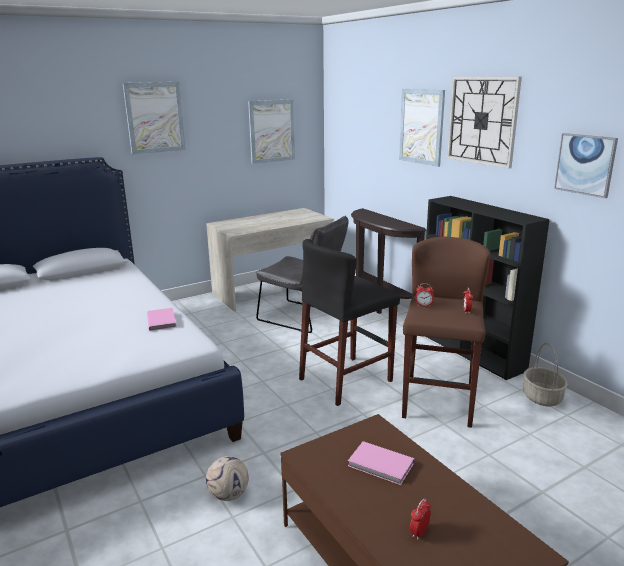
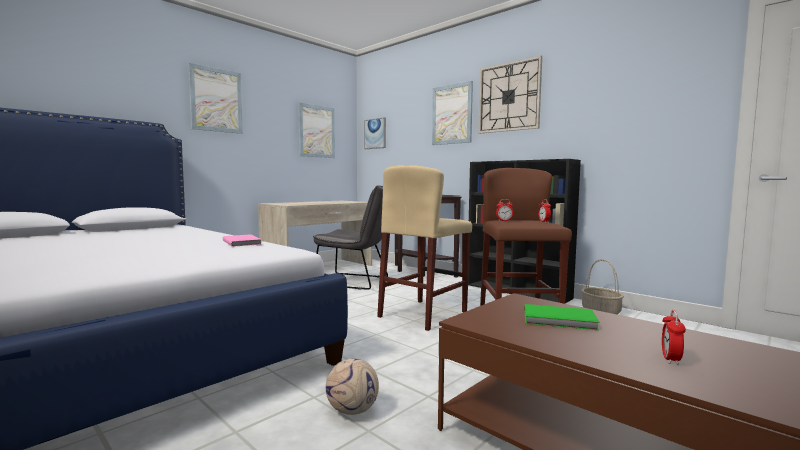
camera: 15 degrees left, 15 degrees down
black stool [299,239,400,406] -> beige stool [377,165,472,331]
pink book [348,441,415,485] -> green book [524,304,600,330]
picture [554,133,618,198] -> picture moved to [364,117,386,149]

